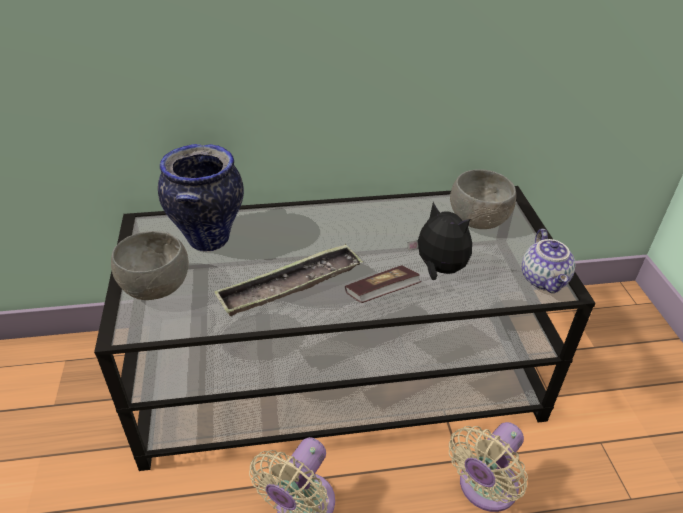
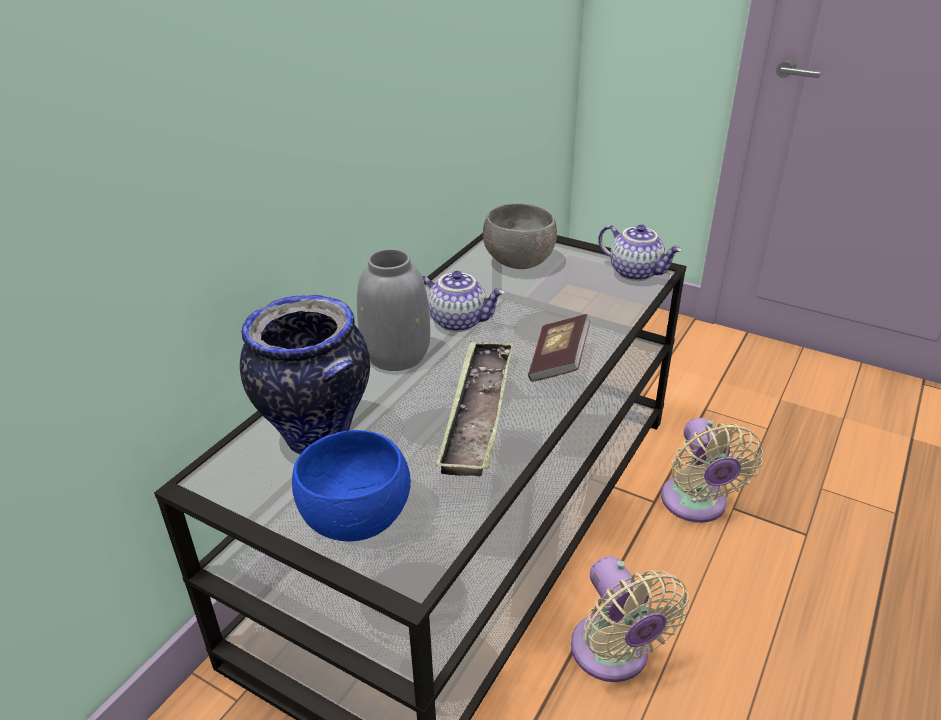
camera: 50 degrees left, 5 degrees down
grey bowl [111,231,189,300] -> blue bowl [292,430,411,541]
plush toy [408,202,472,280] -> none
none -> grey vase [357,249,430,371]
none -> teapot [422,271,505,332]

